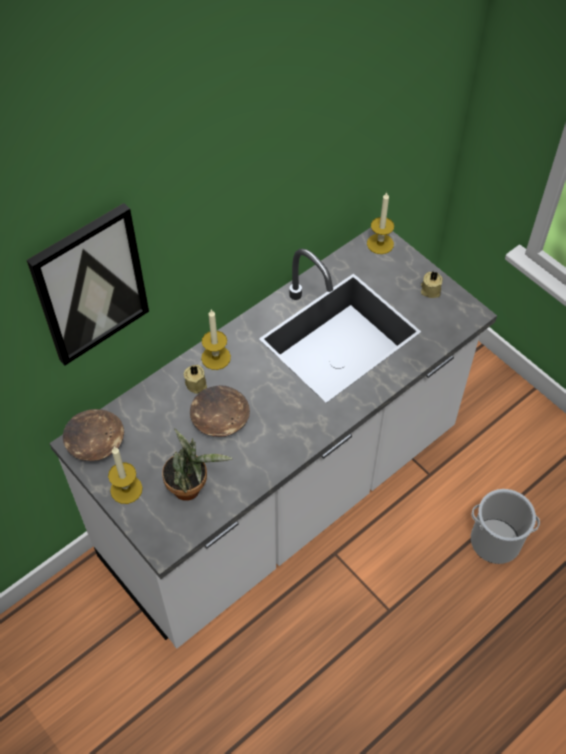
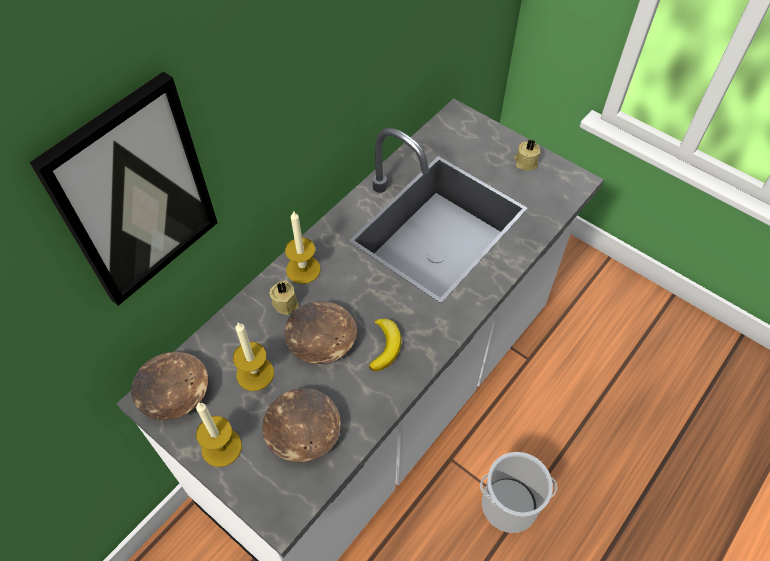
camera: 10 degrees left, 0 degrees up
potted plant [162,428,233,501] -> brown bowl [262,388,341,463]
candle [367,192,394,254] -> candle moved to [233,322,274,391]
bucket [471,489,540,564] -> bucket moved to [480,452,557,533]
none -> banana [369,319,401,372]

